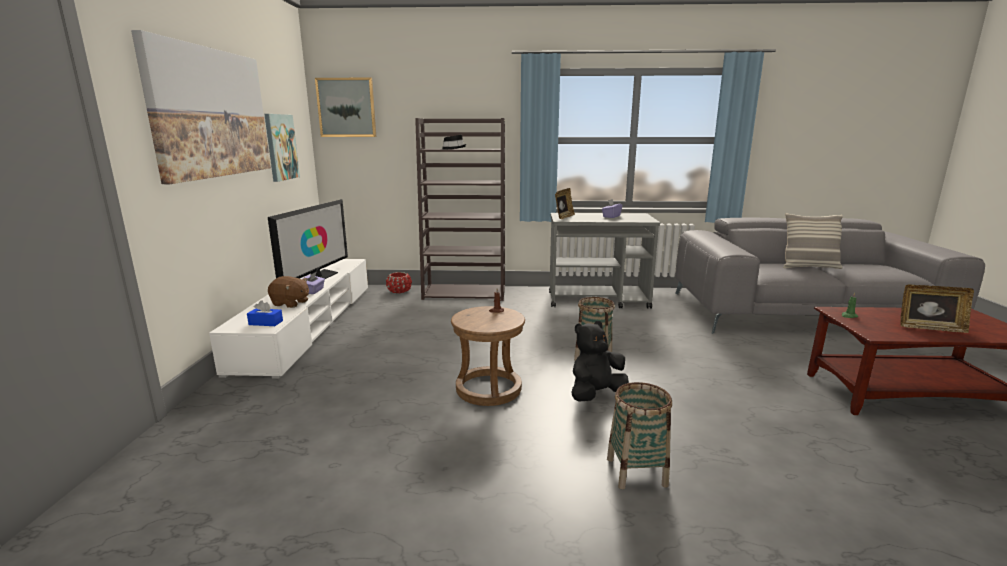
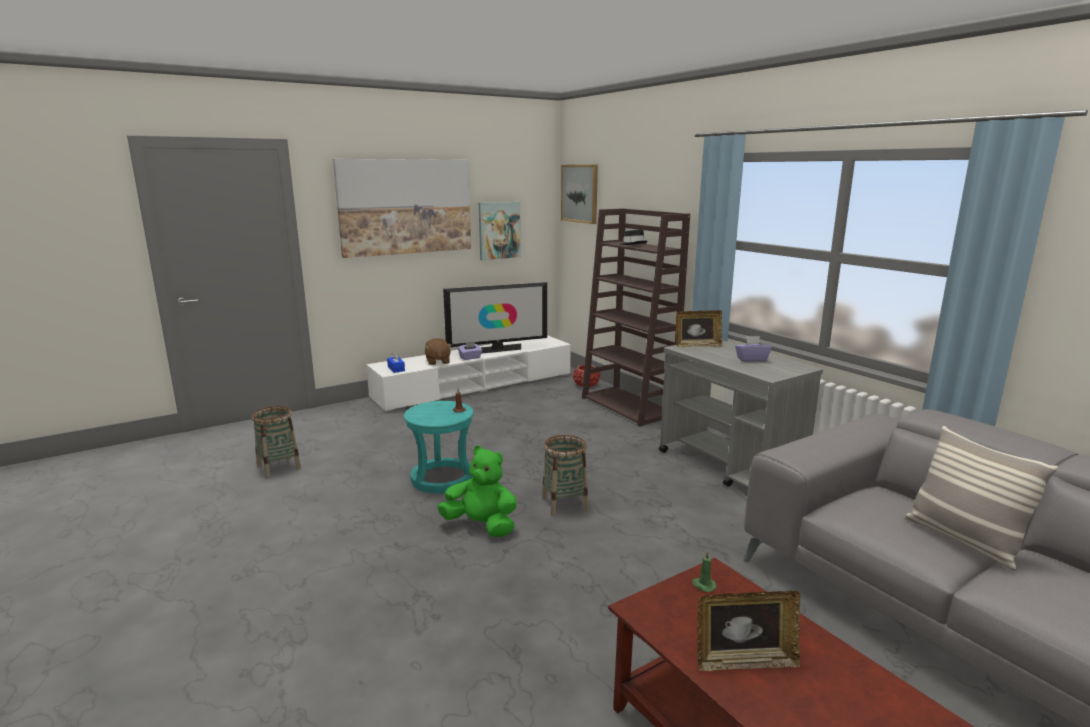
camera: 55 degrees right, 0 degrees up
brown stool [451,306,525,406] -> turquoise stool [404,401,474,494]
black plush toy [571,321,629,401] -> green plush toy [437,445,517,537]
basket [607,382,672,489] -> basket moved to [251,406,301,478]
picture frame [900,285,974,333] -> picture frame turned 75 degrees counterclockwise [697,591,801,671]

